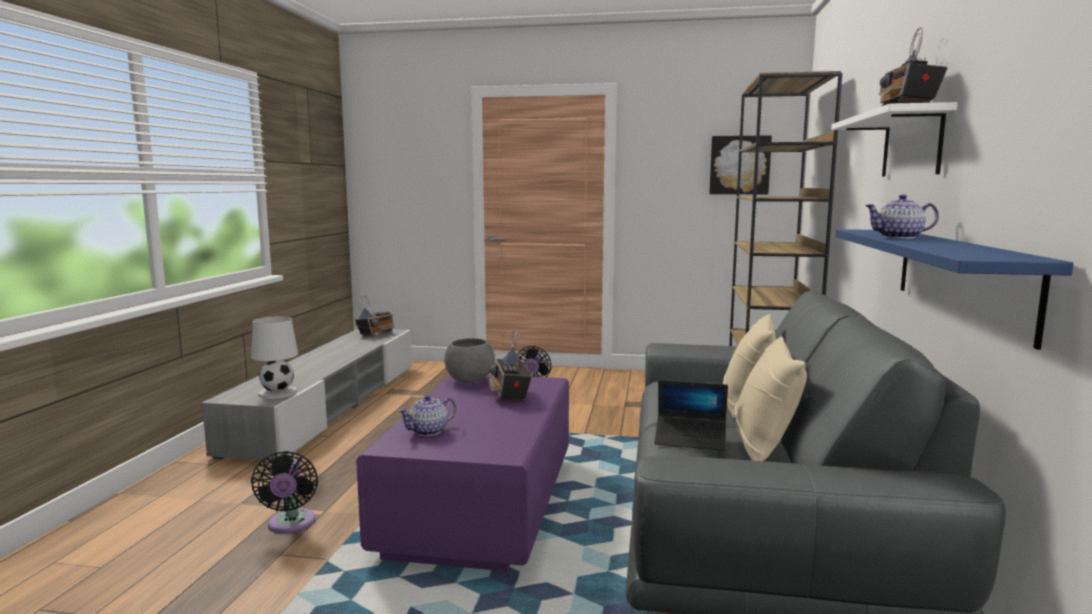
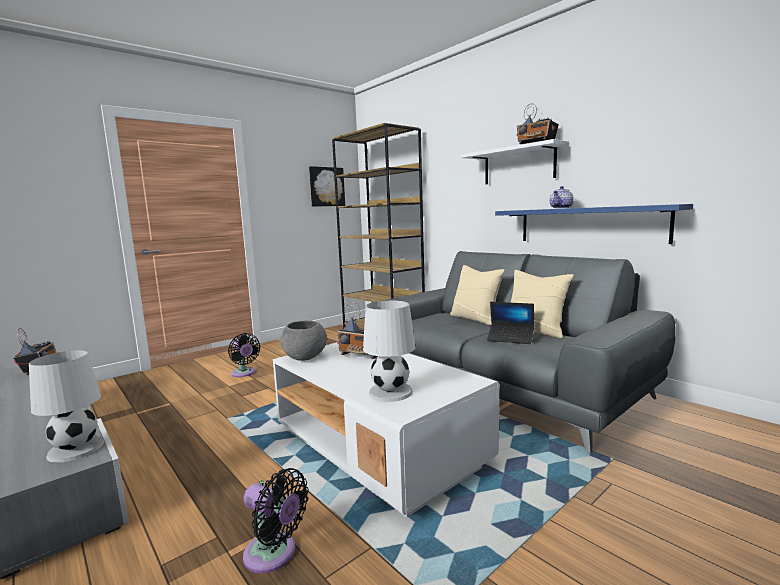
camera: 50 degrees left, 0 degrees up
purple coffee table [356,375,569,572] -> white coffee table [273,342,499,517]
teapot [398,395,456,436] -> white table lamp [363,301,416,402]
laptop [654,380,728,451] -> laptop turned 60 degrees clockwise [487,302,534,344]

